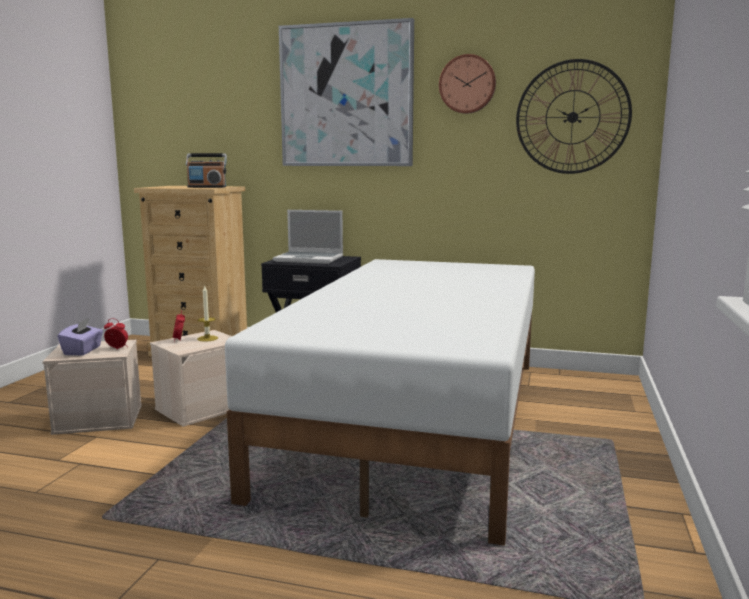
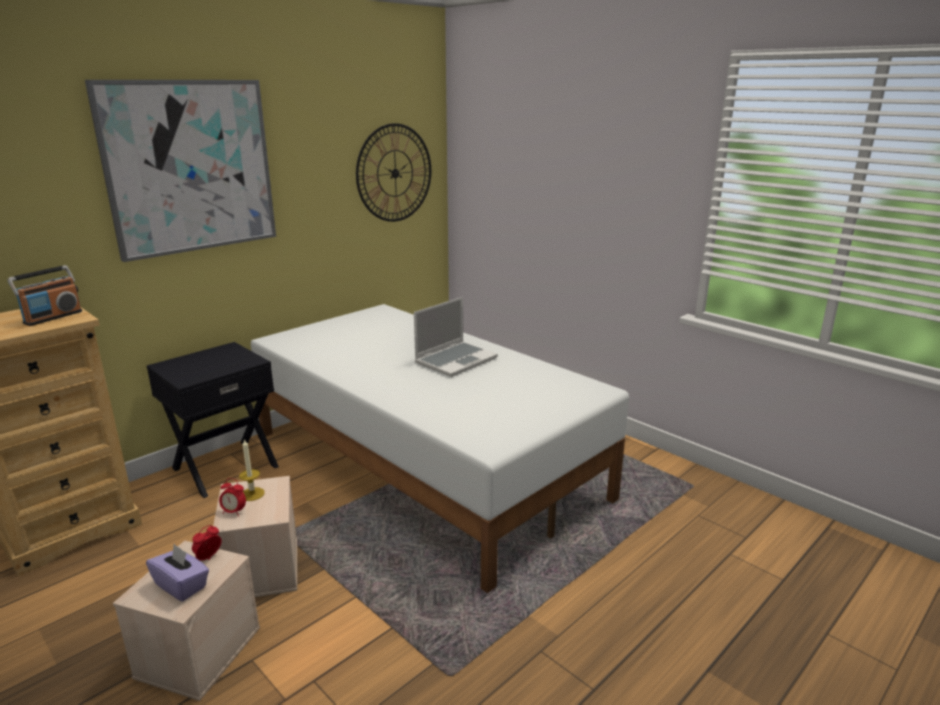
camera: 60 degrees left, 10 degrees up
laptop [273,210,343,264] -> laptop moved to [414,297,498,377]
wall clock [439,54,496,114] -> none

